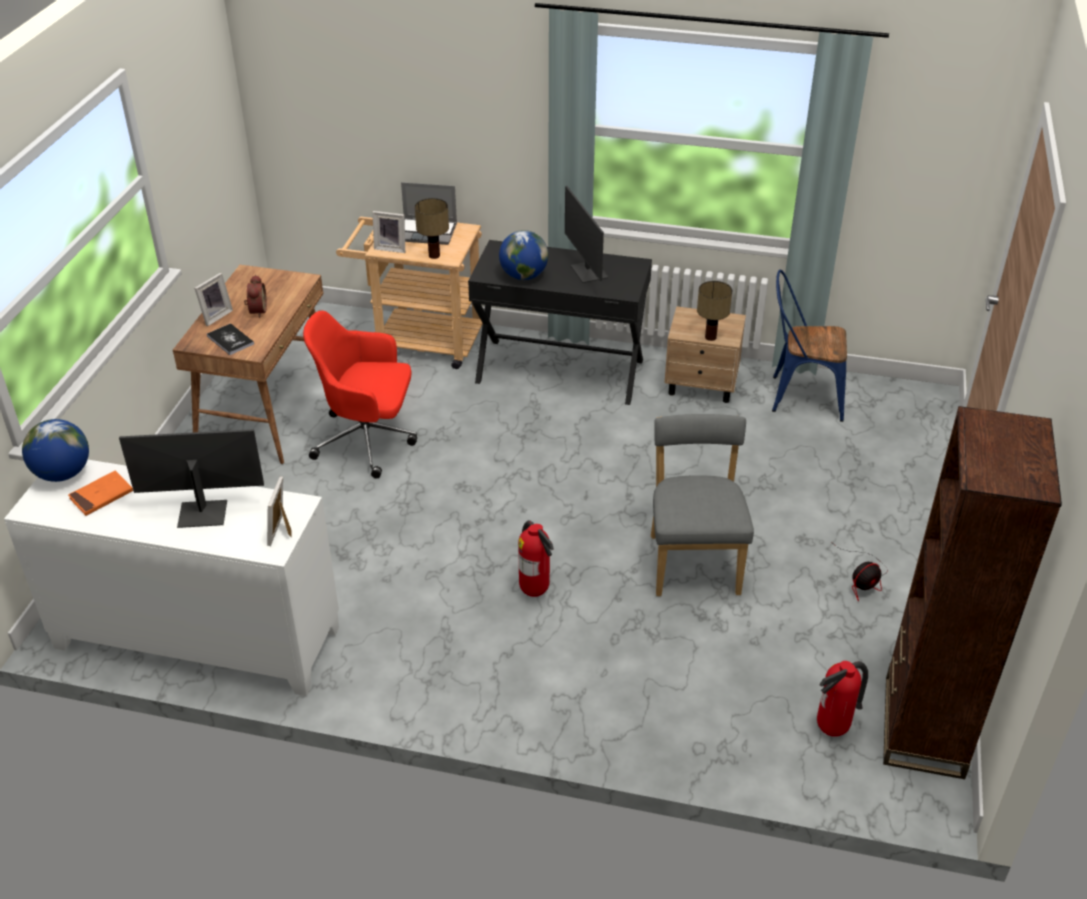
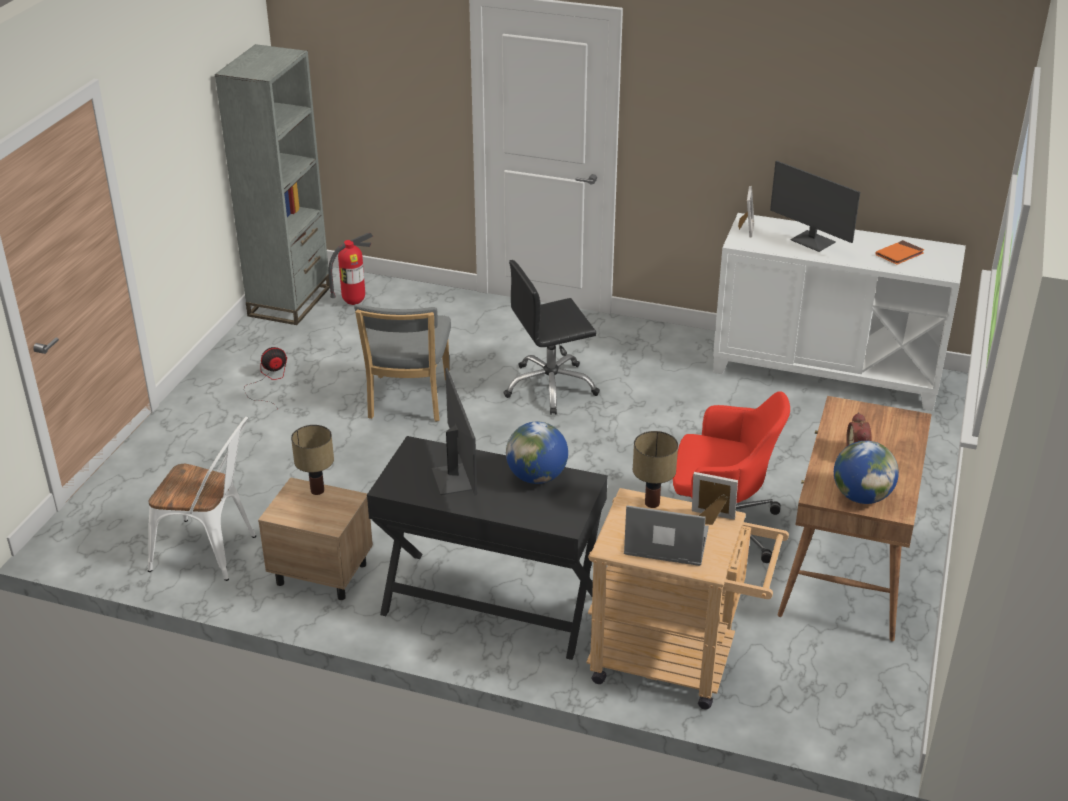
camera: 175 degrees left, 5 degrees down
globe [22,419,89,482] -> globe moved to [834,441,899,504]
monitor [119,429,264,528] -> monitor turned 45 degrees clockwise [770,161,860,252]
picture frame [194,273,233,326] -> none
book [207,323,254,355] -> none
fire extinguisher [518,520,554,597] -> black office chair [503,260,600,415]
blue chair [772,270,847,422] -> white chair [148,417,256,581]
brown bookcase [883,406,1062,779] -> grey bookcase [215,44,330,325]

